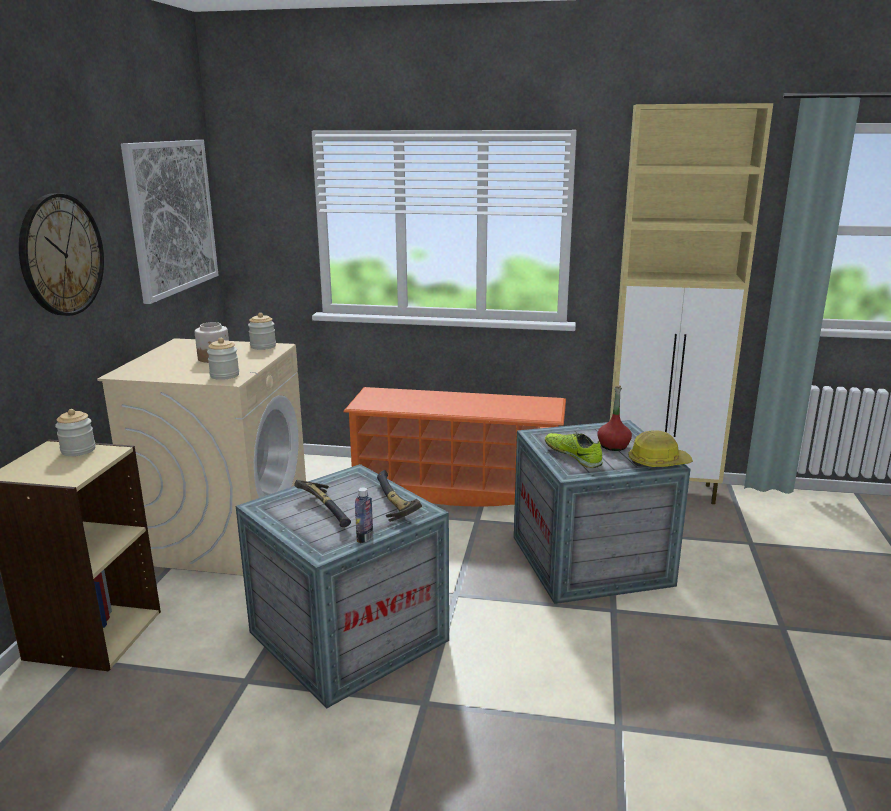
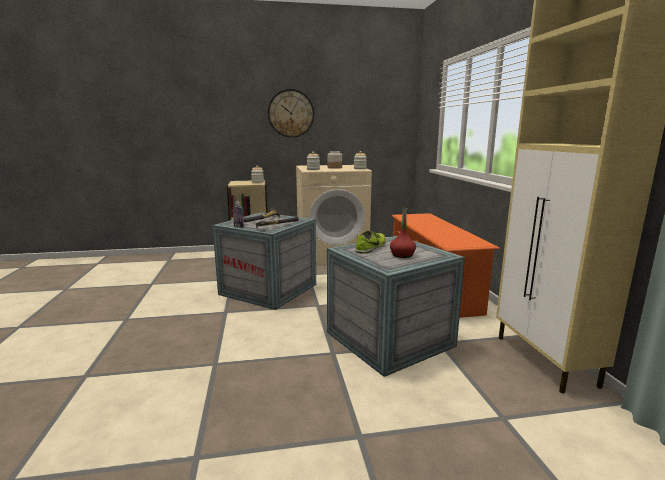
camera: 70 degrees right, 5 degrees down
picture [121,140,218,304] -> none
hard hat [628,431,693,467] -> none

